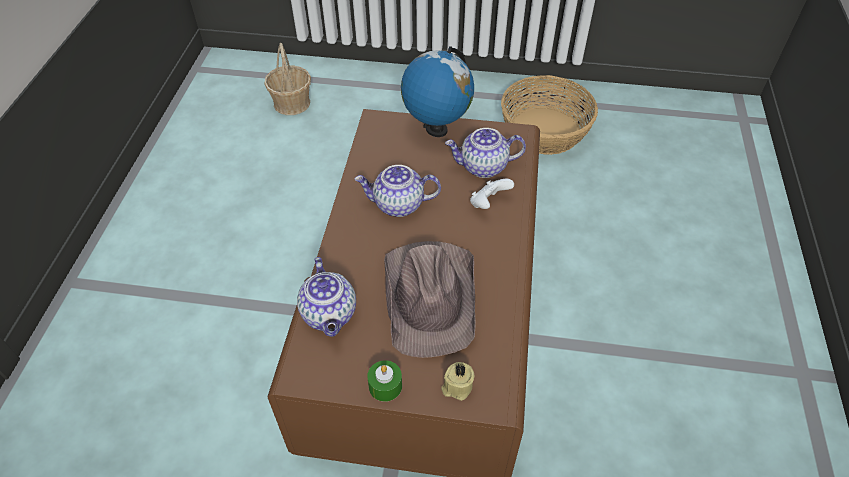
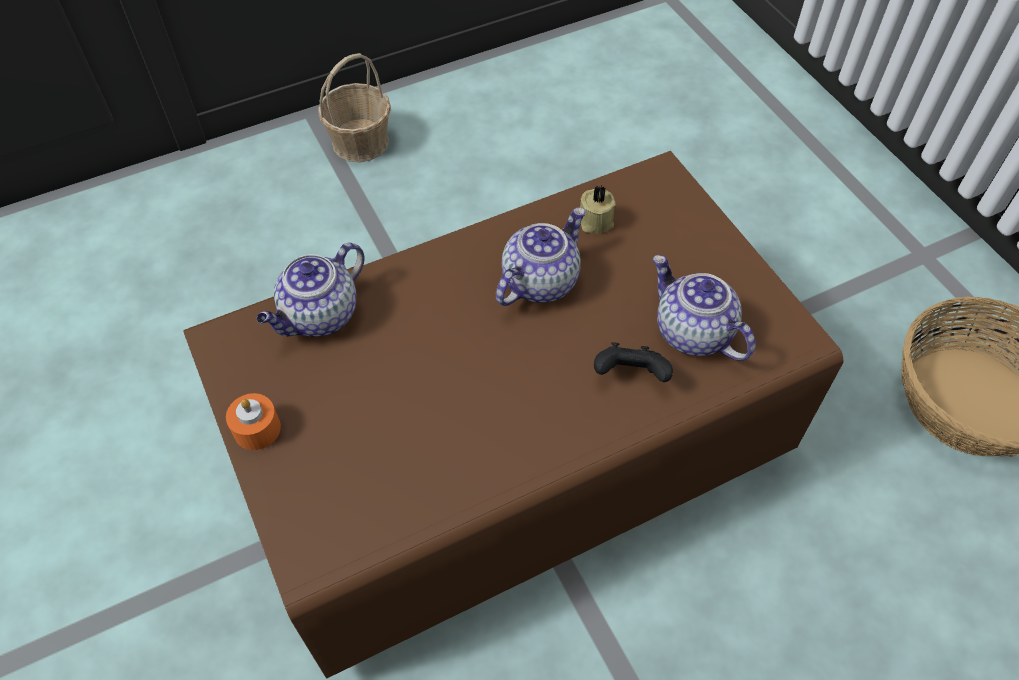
camera: 55 degrees right, 5 degrees up
basket [264,43,311,115] -> basket moved to [318,53,391,162]
teapot [354,165,441,217] -> teapot turned 75 degrees clockwise [496,208,586,306]
green candle [367,360,402,402] -> orange candle [226,393,281,450]
brown hat [384,241,476,358] -> none
globe [401,46,474,137] -> none
beige candle [441,362,474,401] -> beige candle moved to [580,185,616,233]
white game controller [470,179,514,209] -> black game controller [594,342,673,382]

